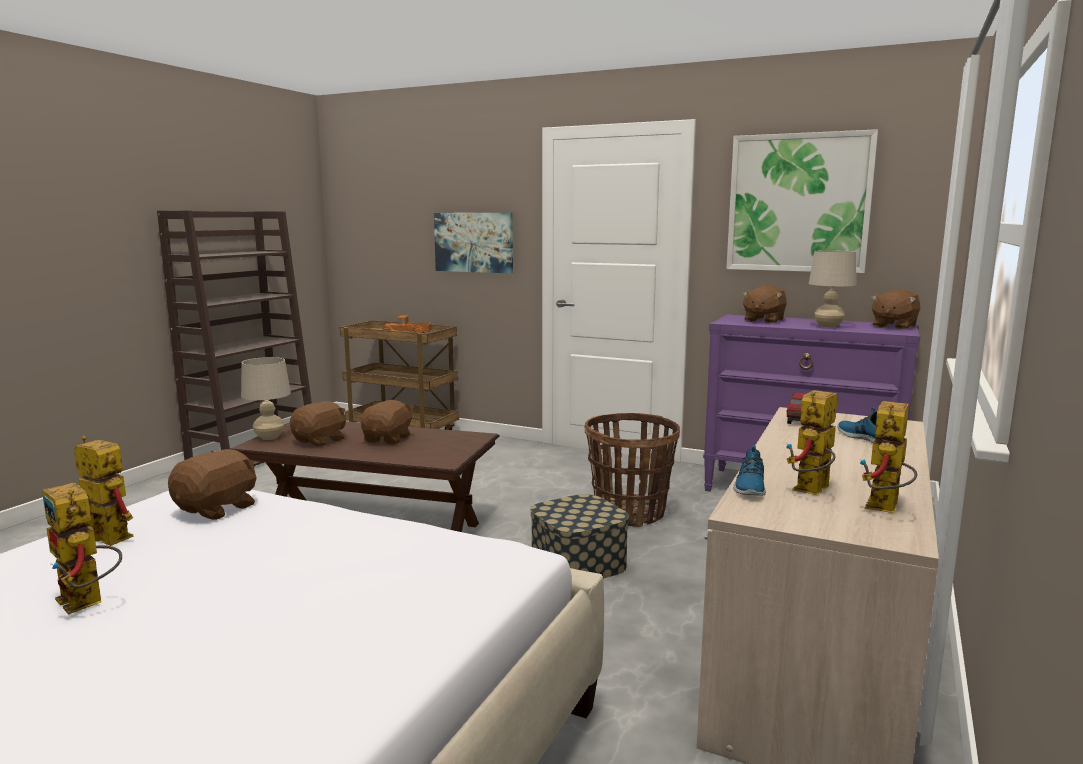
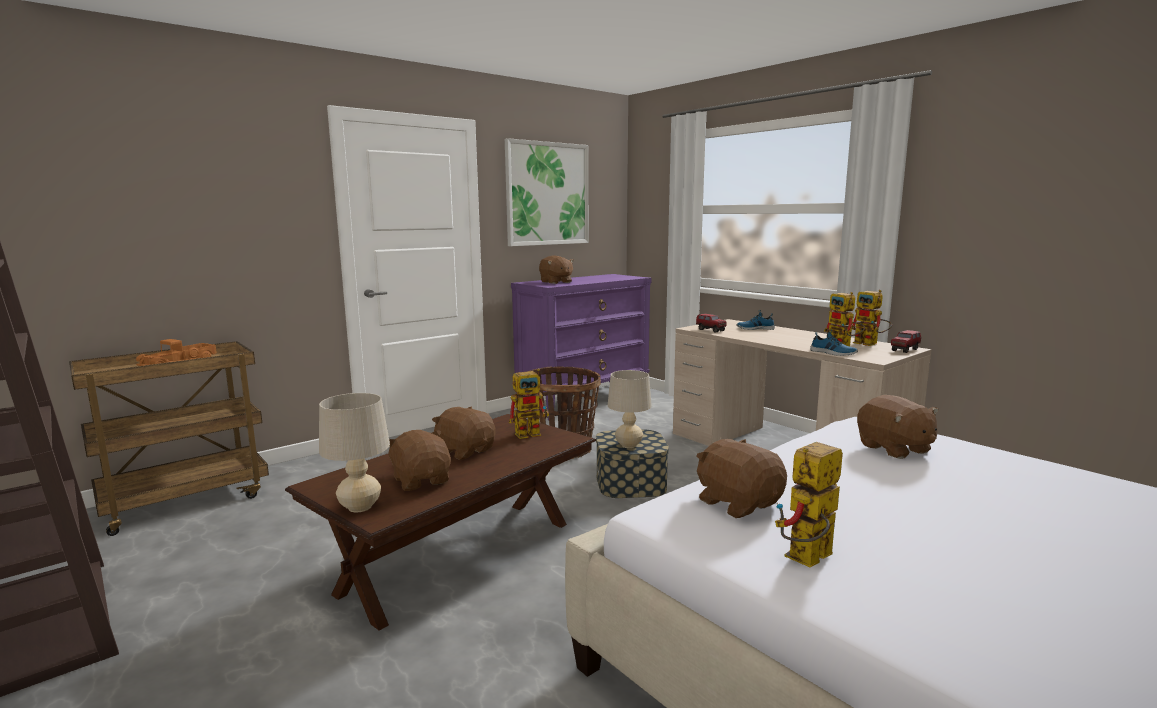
camera: 65 degrees left, 0 degrees up
toy robot [42,483,122,615] -> toy robot moved to [509,369,549,439]
picture [434,213,513,274] -> none
beige table lamp [809,250,856,328] -> beige table lamp moved to [608,370,652,448]
brown plush toy [870,289,921,330] -> brown plush toy moved to [857,395,939,459]
none -> toy truck [891,330,921,353]

